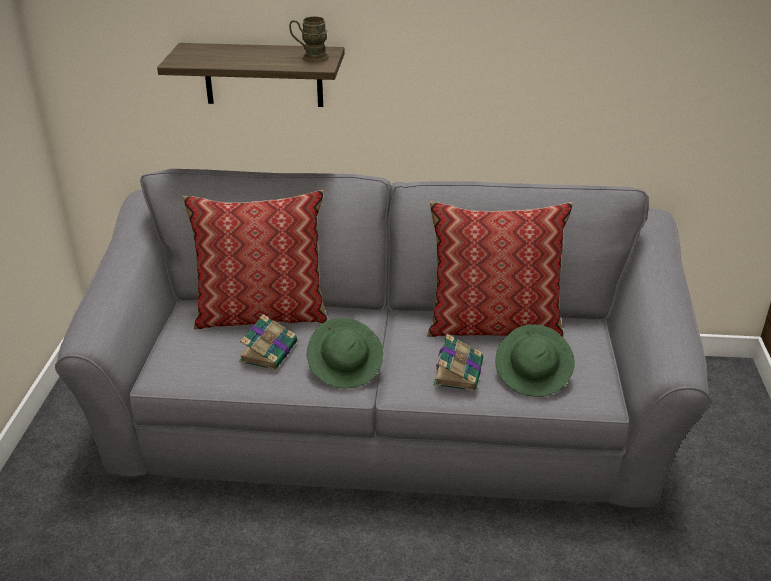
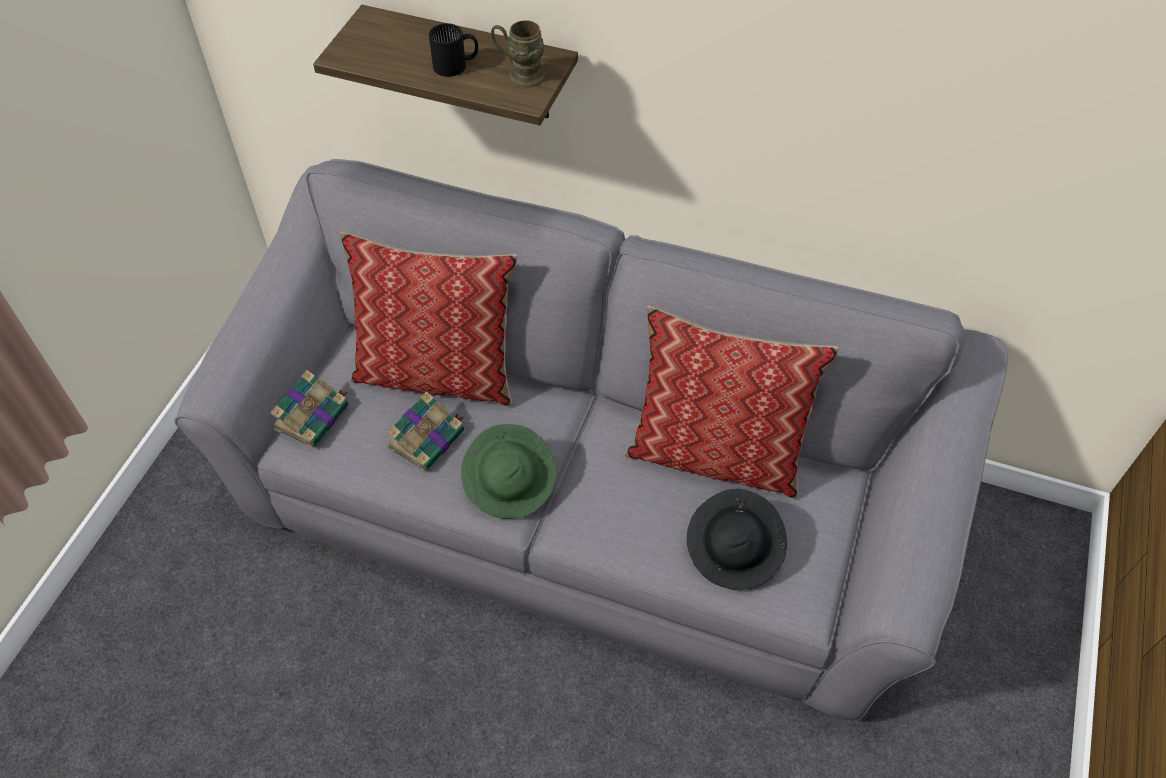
camera: 15 degrees right, 20 degrees up
book [433,334,483,391] -> book moved to [270,370,348,448]
green hat [495,324,575,397] -> black hat [687,489,787,590]
none -> black mug [429,23,478,77]

